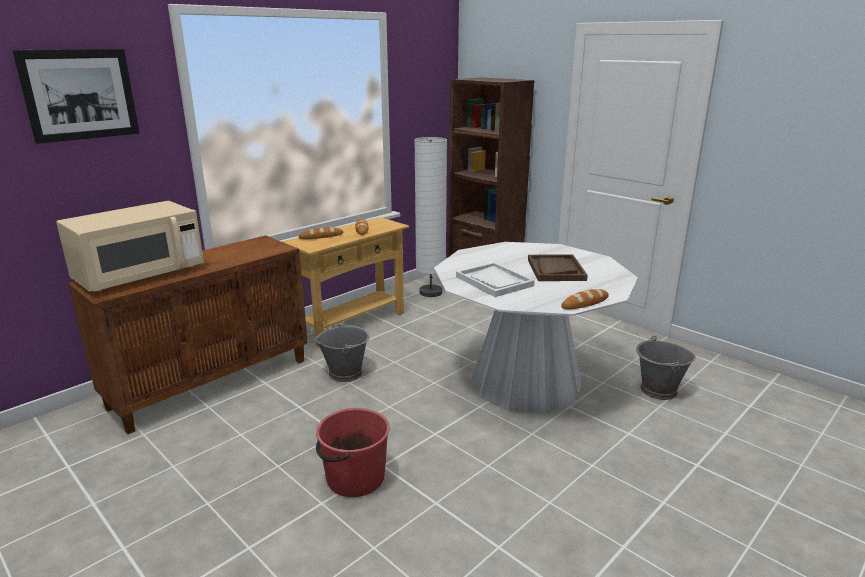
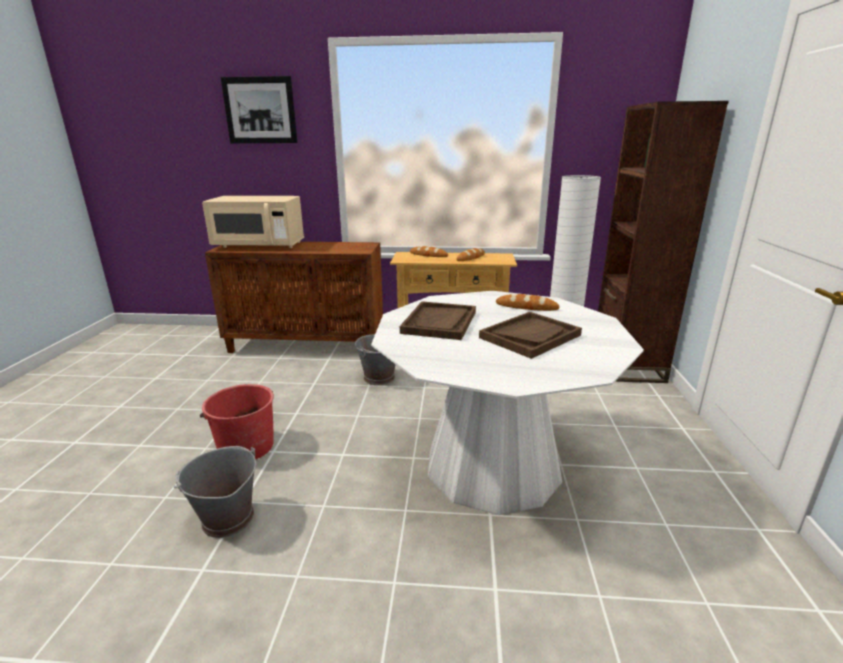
camera: 50 degrees right, 0 degrees up
white tray [456,262,535,297] -> brown tray [400,301,476,340]
bread [561,289,609,309] -> bread moved to [496,294,559,311]
grey bucket [636,336,696,400] -> grey bucket moved to [173,446,256,538]

